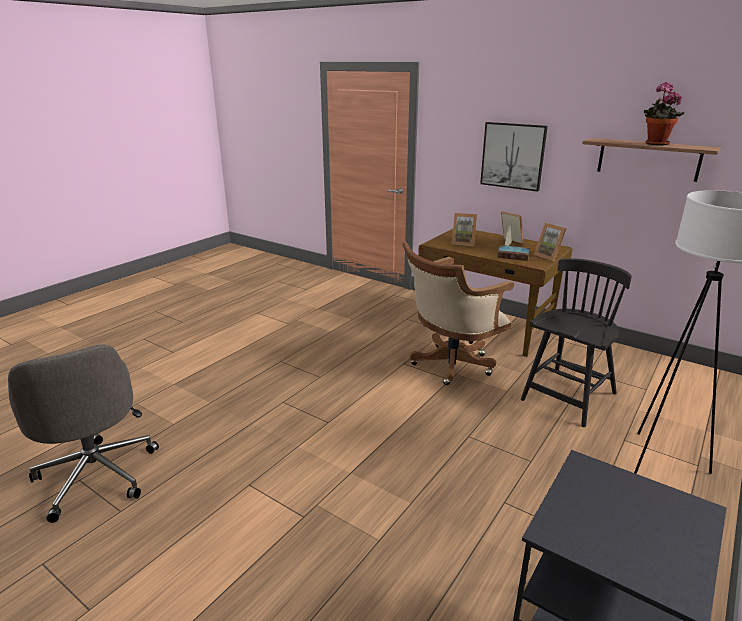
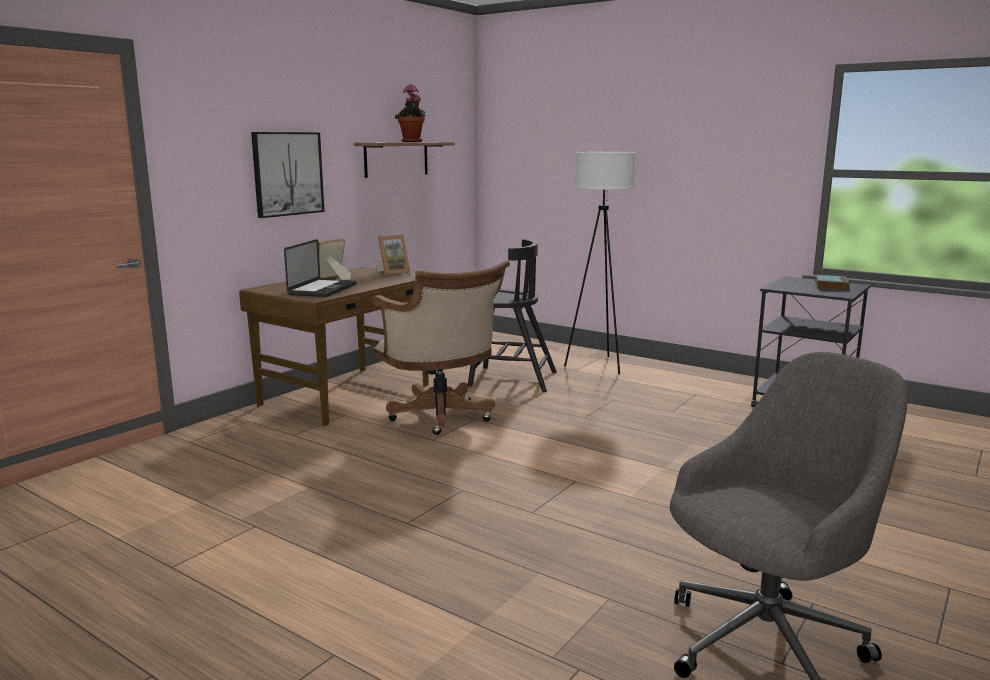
camera: 90 degrees left, 10 degrees down
picture frame [452,213,477,246] -> laptop [284,239,356,297]
book [497,245,530,261] -> book moved to [815,275,850,291]
black chair [521,258,632,427] -> black chair turned 150 degrees clockwise [468,240,557,392]

